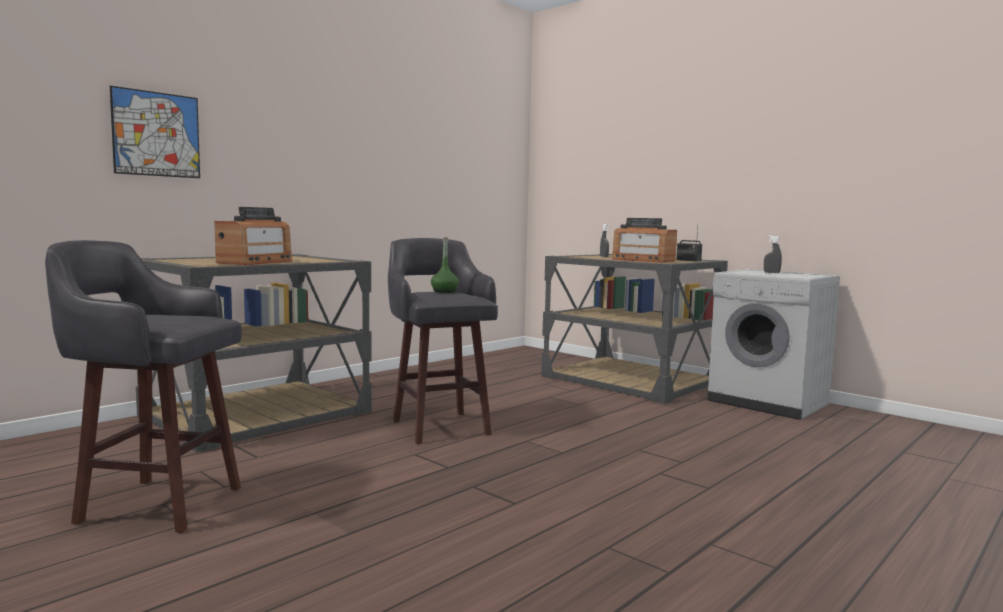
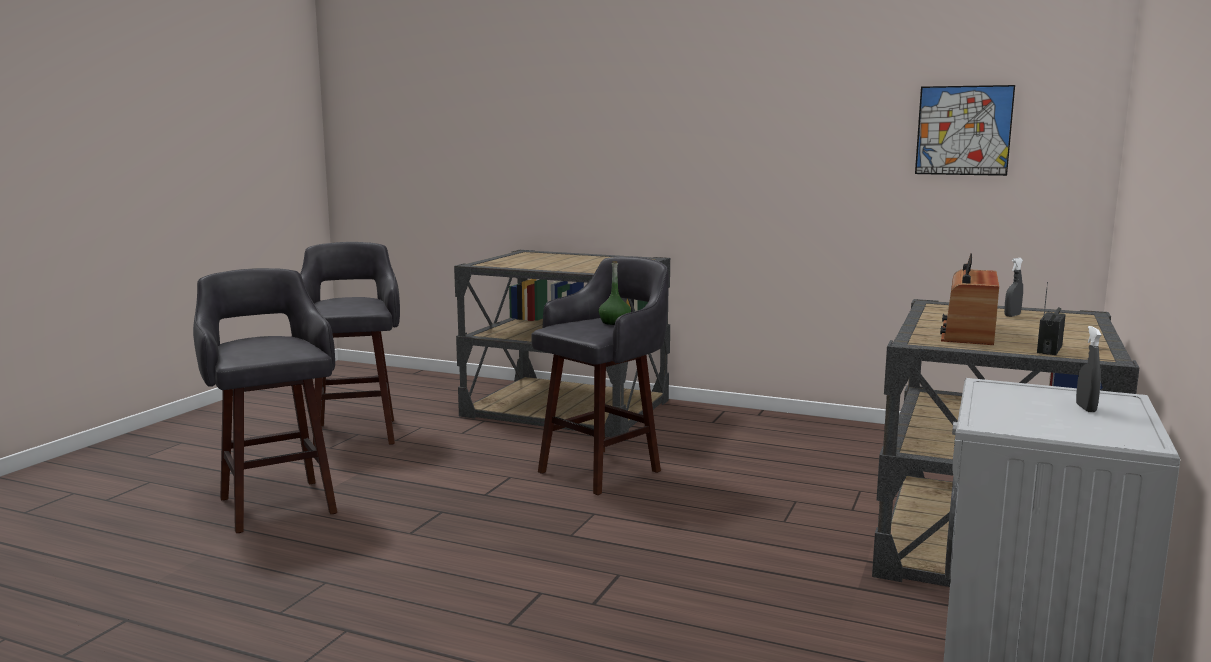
camera: 70 degrees right, 5 degrees up
picture [110,86,200,178] -> picture moved to [915,85,1015,176]
radio [214,207,292,265] -> none
none -> grey stool [193,268,337,533]

